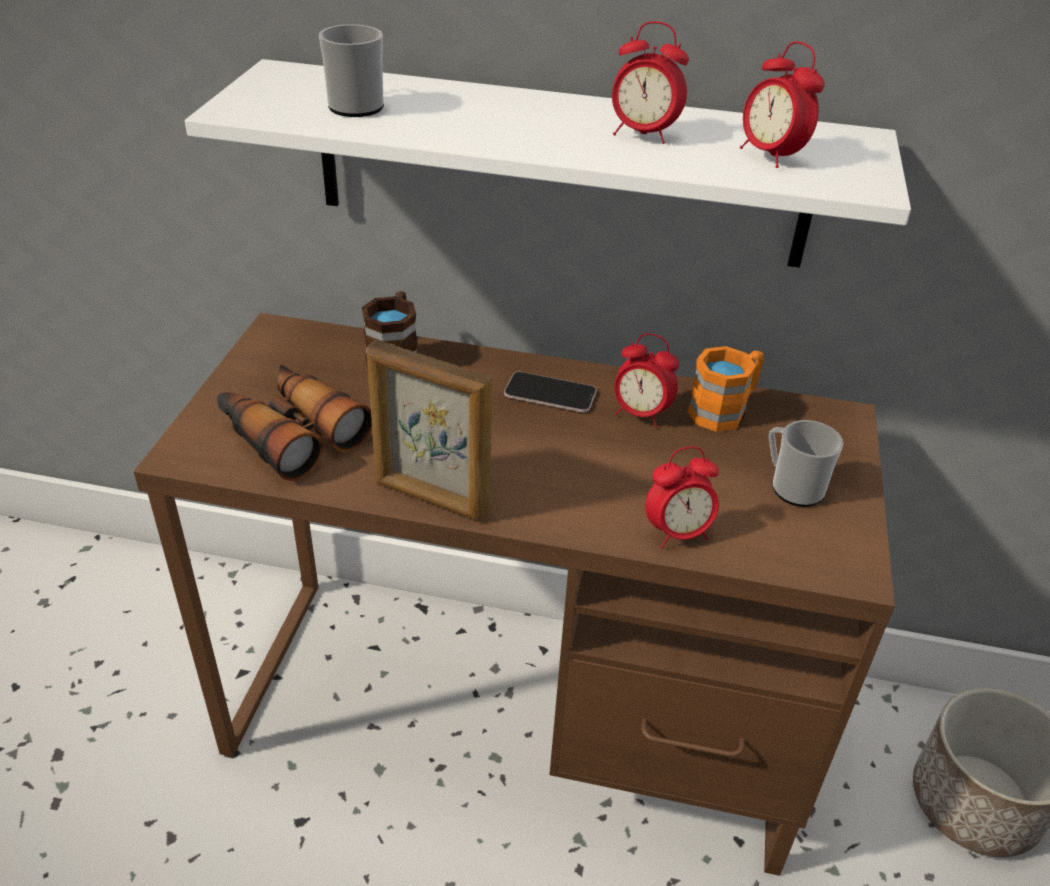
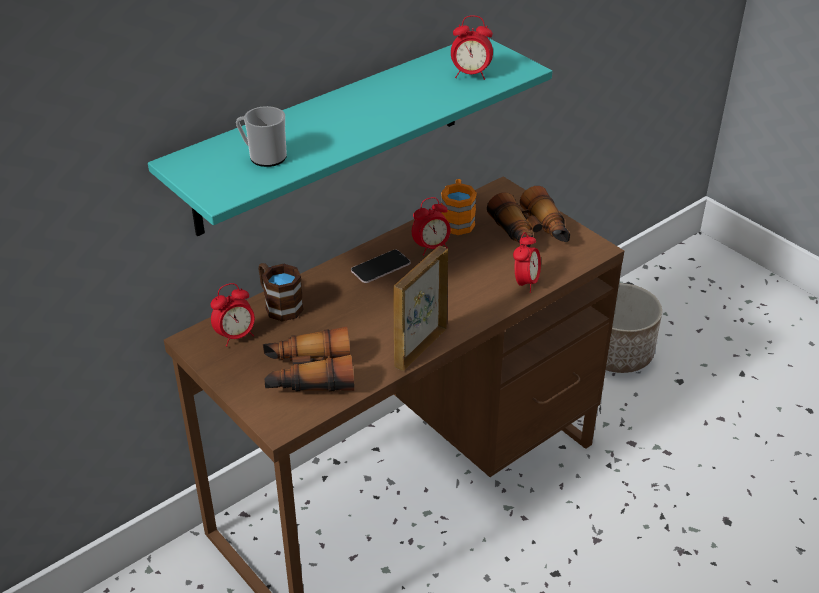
camera: 50 degrees left, 0 degrees up
white shelf [185,59,911,268] -> turquoise shelf [148,37,552,236]
picture frame [367,339,493,522] -> picture frame turned 150 degrees clockwise [393,246,448,371]
alarm clock [612,21,689,144] -> alarm clock moved to [210,283,255,347]
mug [769,420,843,507] -> binoculars [487,186,570,248]

